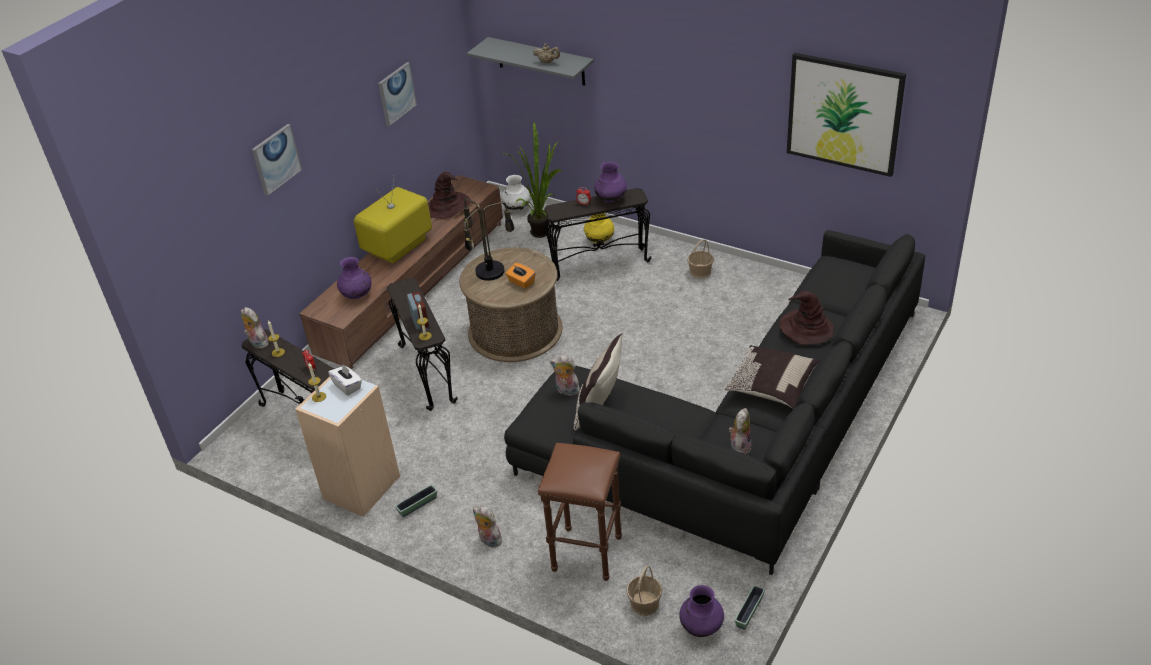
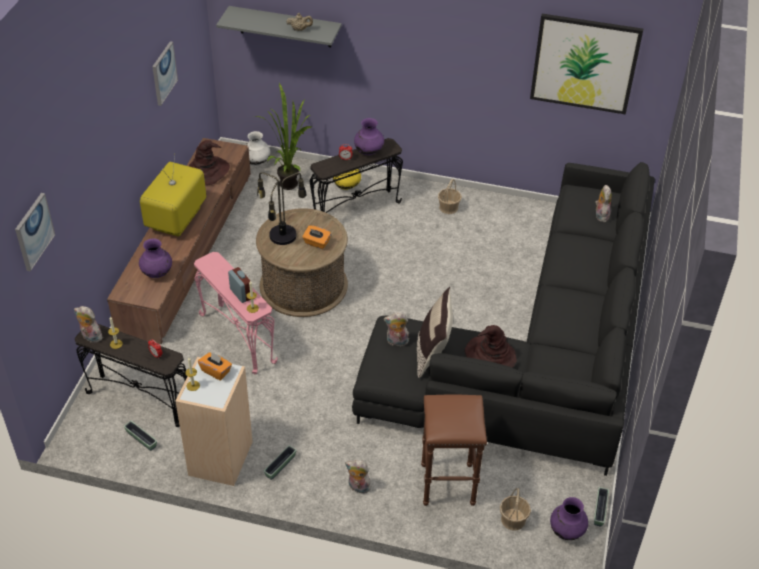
camera: 20 degrees left, 5 degrees up
picture [252,124,302,196] -> picture moved to [15,193,55,271]
white tissue box [328,365,362,396] -> orange tissue box [198,351,232,380]
black side table [387,278,458,411] -> pink side table [194,252,278,374]
pillow [724,345,820,409] -> none
plush toy [729,408,751,455] -> plush toy moved to [595,185,612,222]
brown hat [779,291,834,345] -> brown hat moved to [465,325,517,367]
none -> planter [124,421,157,451]

